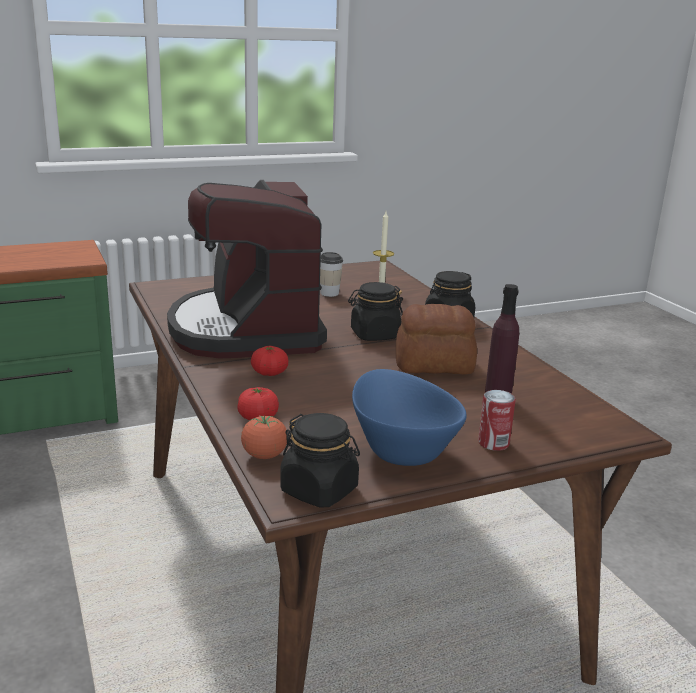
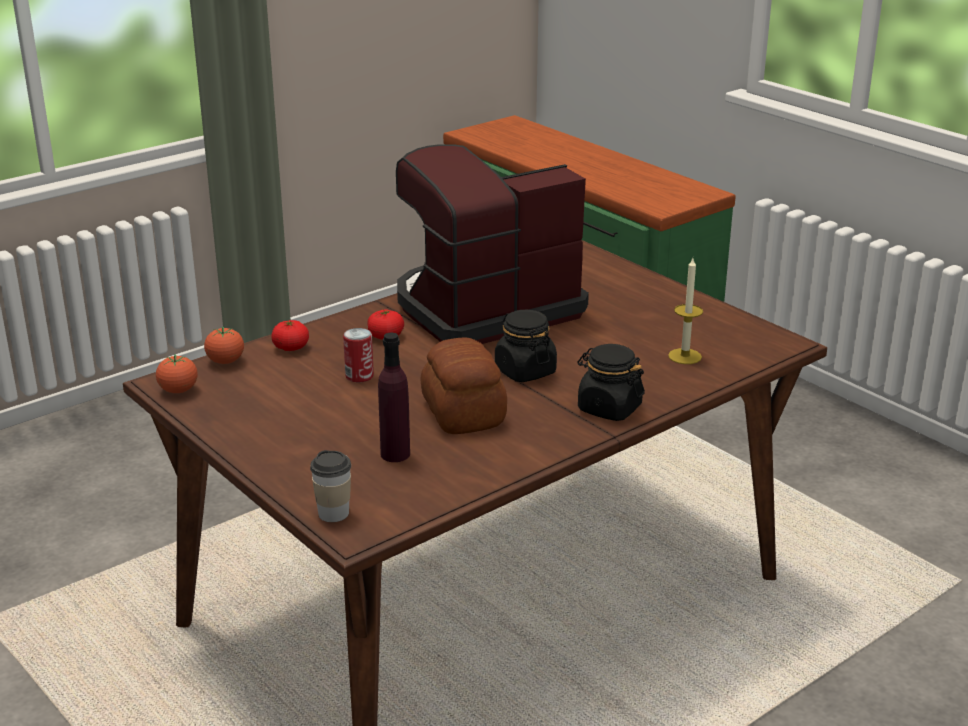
camera: 75 degrees right, 5 degrees up
black jar [280,413,360,508] -> tomato [156,355,198,393]
cup [320,252,343,297] -> cup moved to [310,450,351,522]
blue bowl [352,369,467,466] -> none
can [478,390,516,451] -> can moved to [343,328,374,382]

